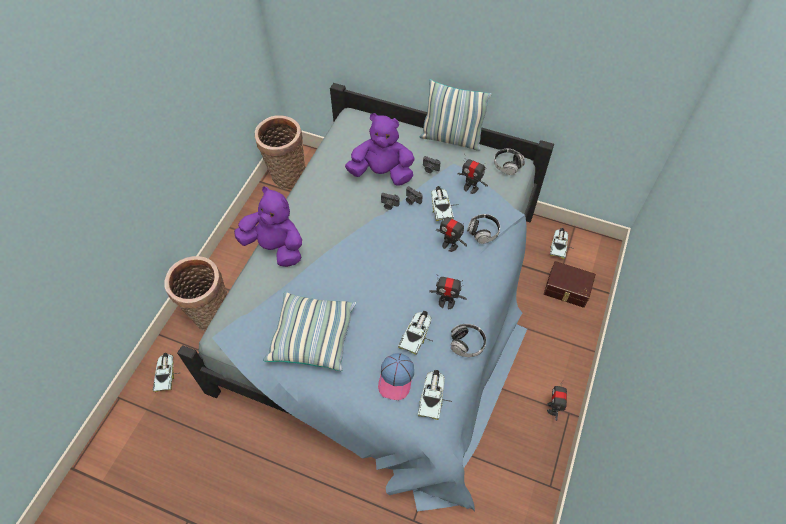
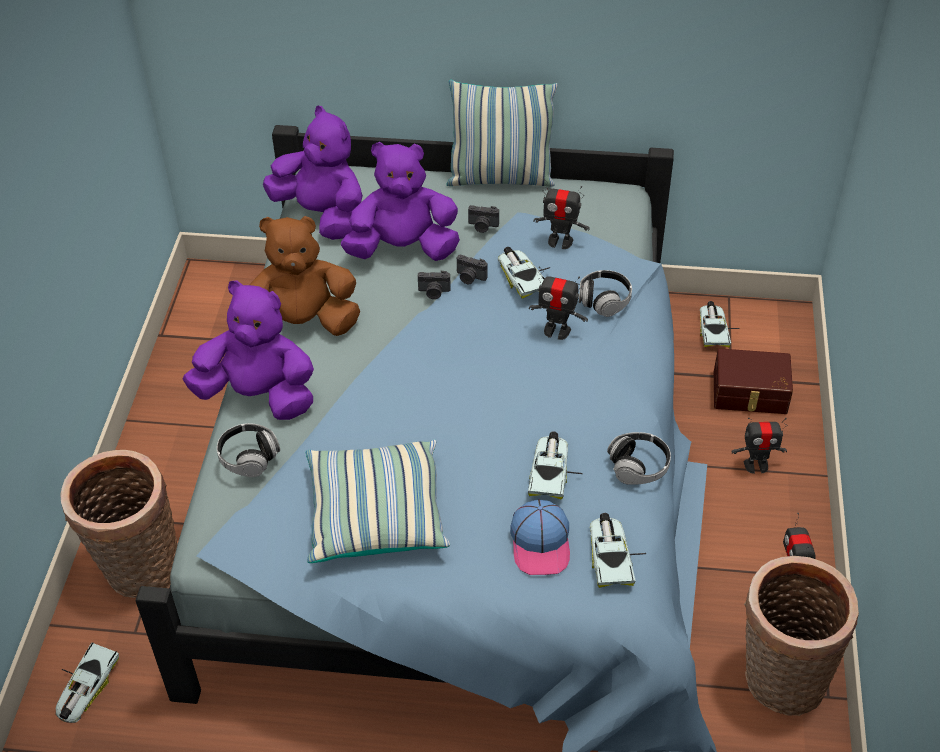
camera: 15 degrees left, 10 degrees down
toy car [153,353,179,392] -> toy car turned 135 degrees counterclockwise [56,642,119,723]
basket [255,115,306,189] -> basket moved to [744,556,859,716]
toy robot [429,274,467,309] -> toy robot moved to [731,417,787,474]
headphones [494,149,525,175] -> headphones moved to [217,423,280,477]
none -> brown plush toy [249,216,360,336]
none -> purple plush toy [263,106,363,240]

